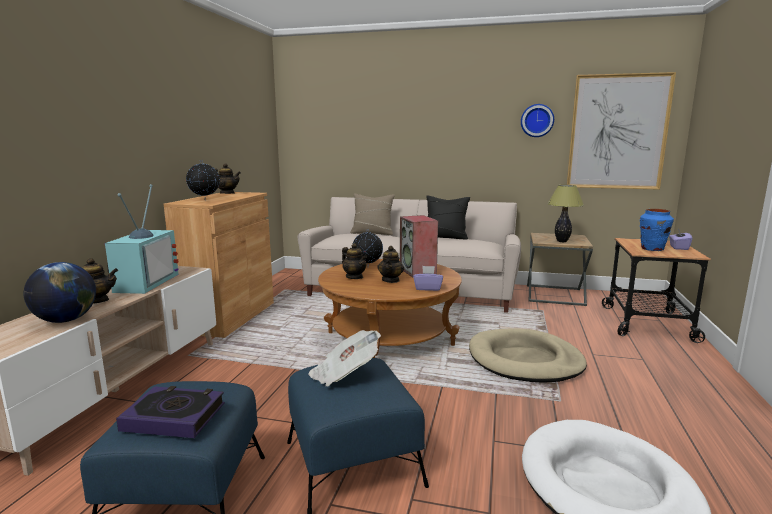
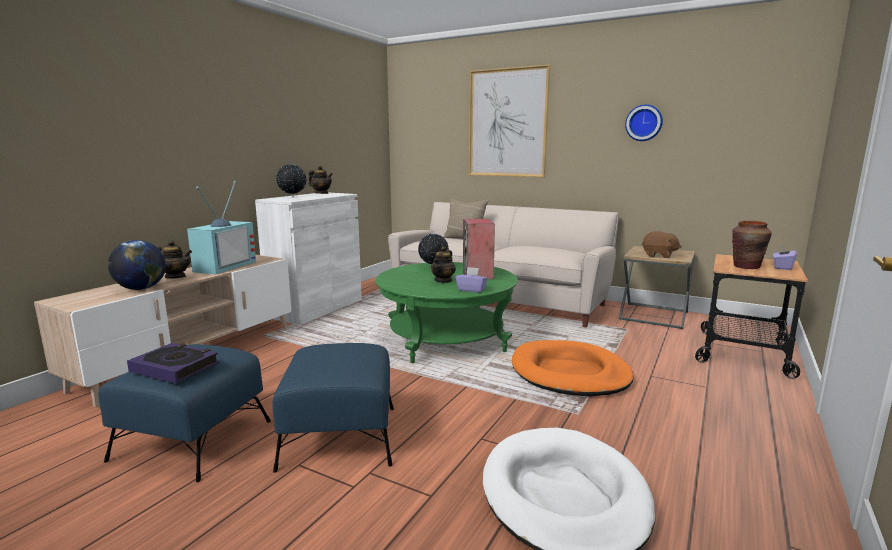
camera: 15 degrees right, 0 degrees up
brown cabinet [164,192,274,338] -> white cabinet [255,193,362,325]
newspaper [308,330,381,387] -> none
brown coffee table [318,259,462,358] -> green coffee table [376,262,518,363]
teapot [342,243,367,279] -> none
black pillow [426,195,470,240] -> none
beige dog bed [469,328,587,383] -> orange dog bed [512,340,634,397]
table lamp [547,185,584,242] -> brown plush toy [642,231,682,258]
picture [567,72,676,190] -> picture moved to [469,65,550,177]
blue vase [640,209,674,251] -> brown vase [732,221,772,269]

